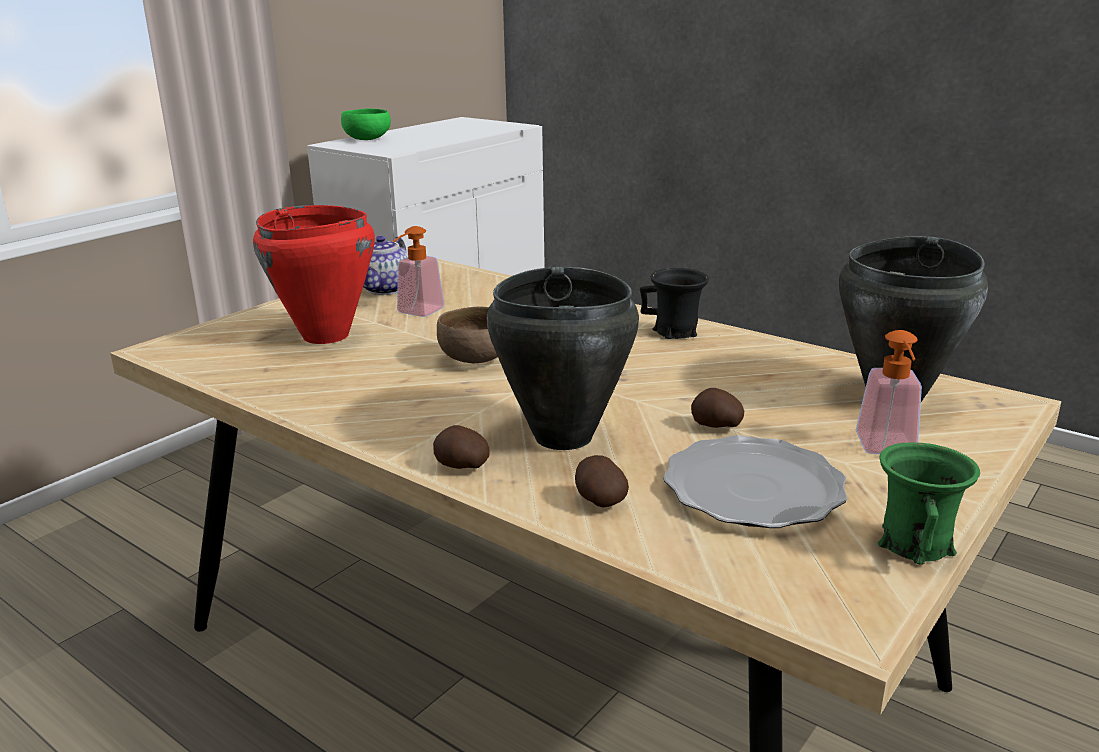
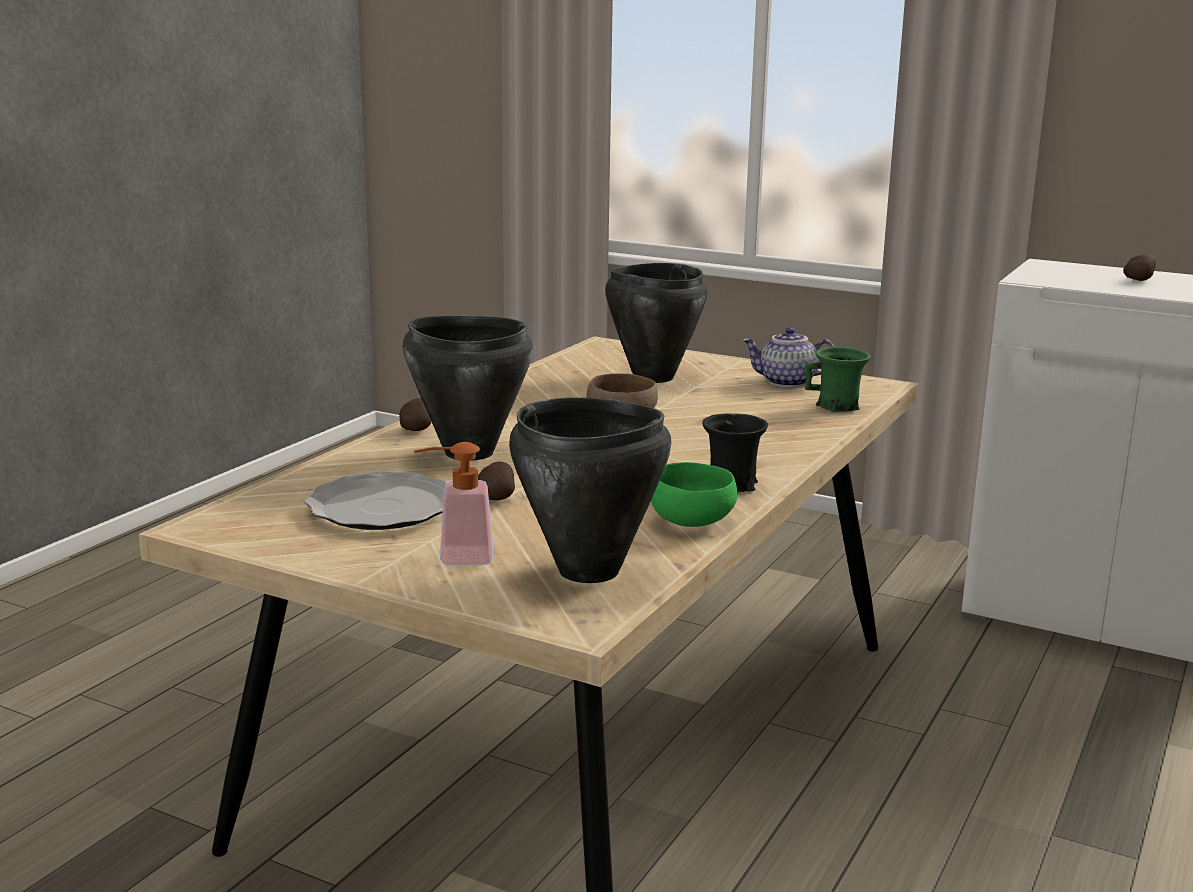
camera: 80 degrees right, 5 degrees down
red cooking pot [253,205,375,344] -> black cooking pot [605,263,707,383]
green bowl [341,109,391,140] -> green bowl moved to [651,462,737,527]
soap dispenser [393,226,445,317] -> none
potato [575,455,629,507] -> potato moved to [1123,254,1156,281]
green mug [878,442,980,564] -> green mug moved to [805,347,871,412]

